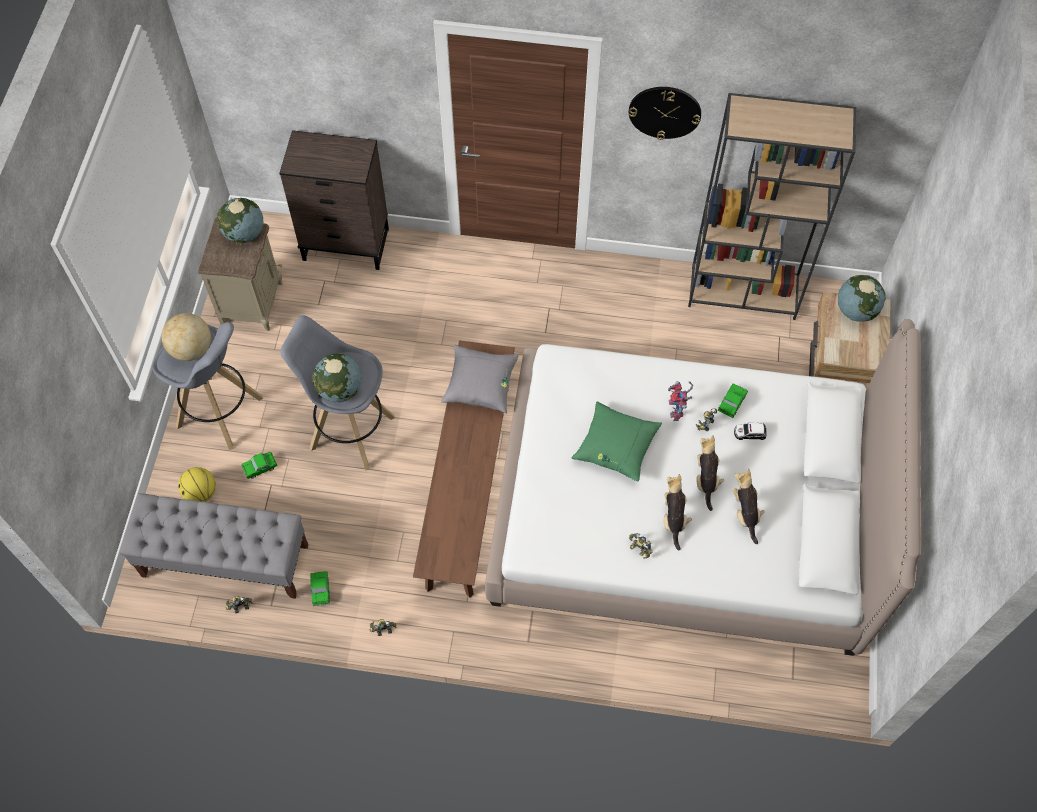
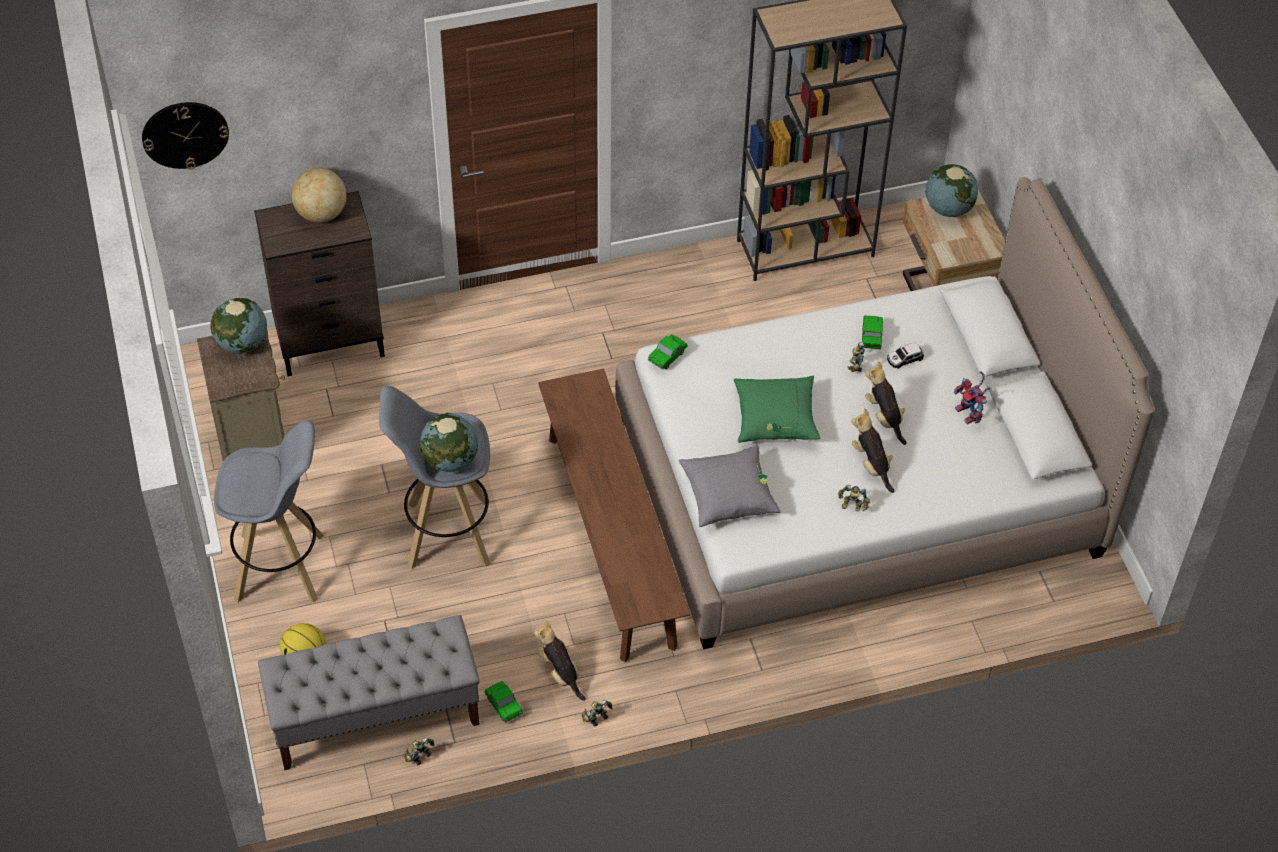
camera: 25 degrees left, 10 degrees down
globe [162,313,211,361] -> globe moved to [291,168,347,223]
toy car [241,452,278,479] -> toy car moved to [648,334,688,370]
grey pillow [441,345,519,413] -> grey pillow moved to [679,445,781,527]
wall clock [629,87,701,140] -> wall clock moved to [142,102,229,169]
toy robot [668,381,693,421] -> toy robot moved to [954,371,991,424]
plush toy [733,469,765,544] -> plush toy moved to [534,620,586,701]

